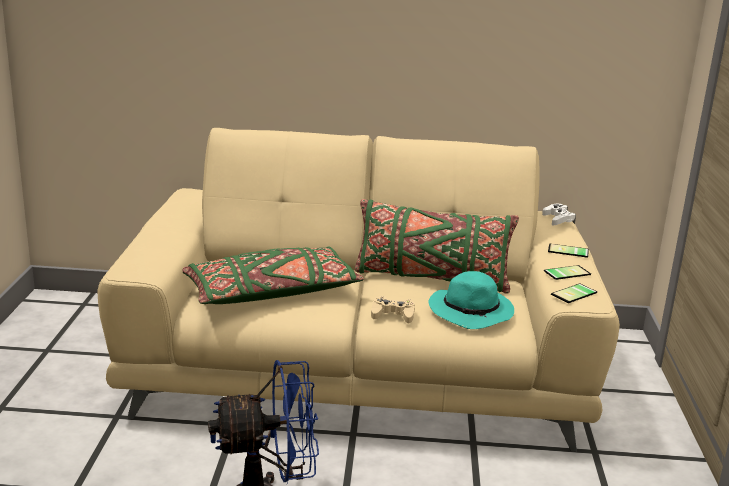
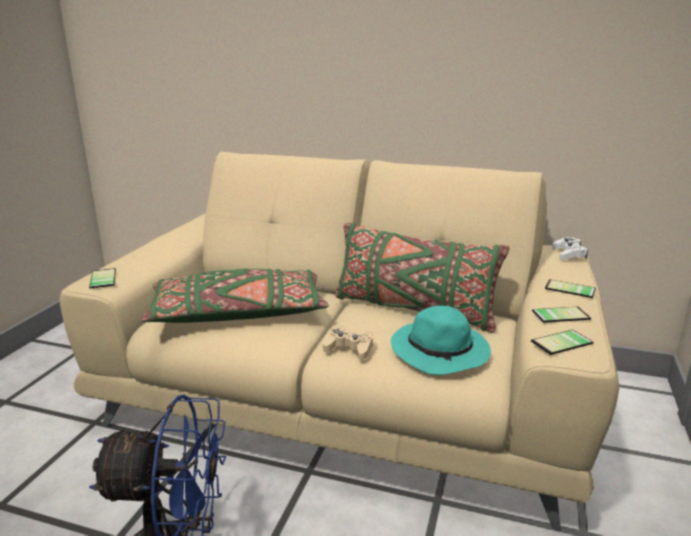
camera: 15 degrees right, 0 degrees up
none -> phone [89,268,116,288]

